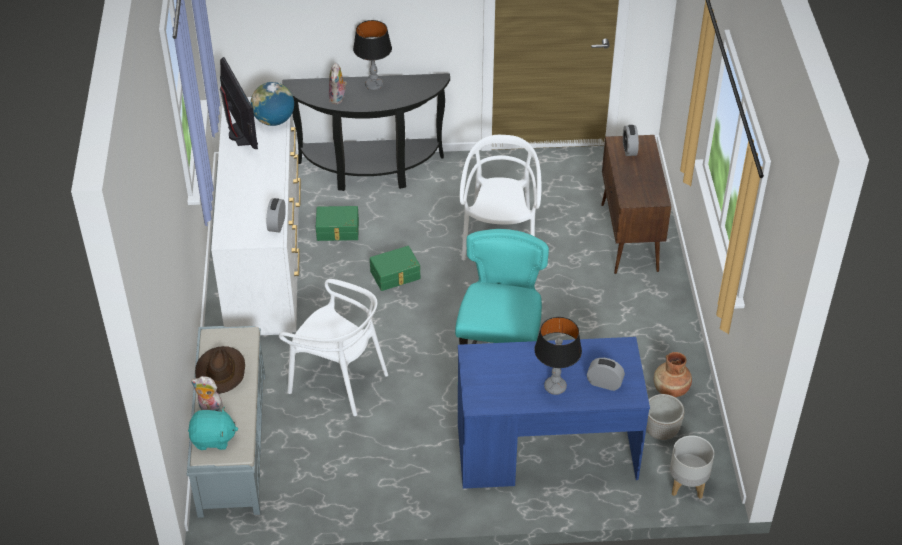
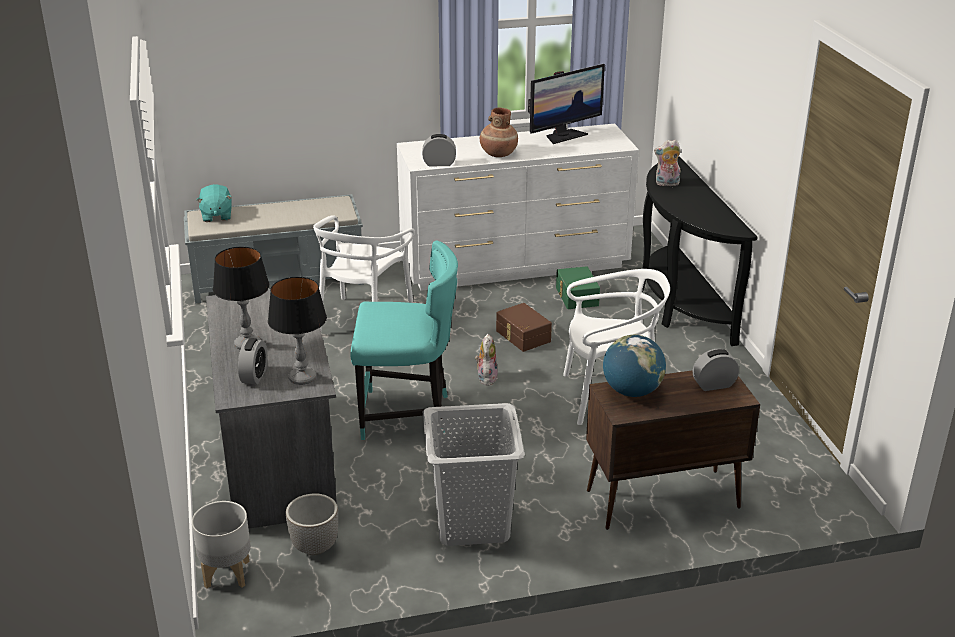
camera: 80 degrees right, 15 degrees down
plush toy [191,376,223,412] -> plush toy moved to [475,334,498,386]
brown hat [195,346,245,394] -> none
globe [250,82,294,126] -> globe moved to [603,335,666,397]
table lamp [353,20,392,91] -> table lamp moved to [268,277,327,385]
green storage box [370,246,420,291] -> brown storage box [496,303,552,352]
blue desk [458,337,650,489] -> grey desk [206,289,337,529]
brown vase [654,352,692,397] -> brown vase moved to [480,108,518,157]
none -> grey laundry basket [423,403,525,546]

